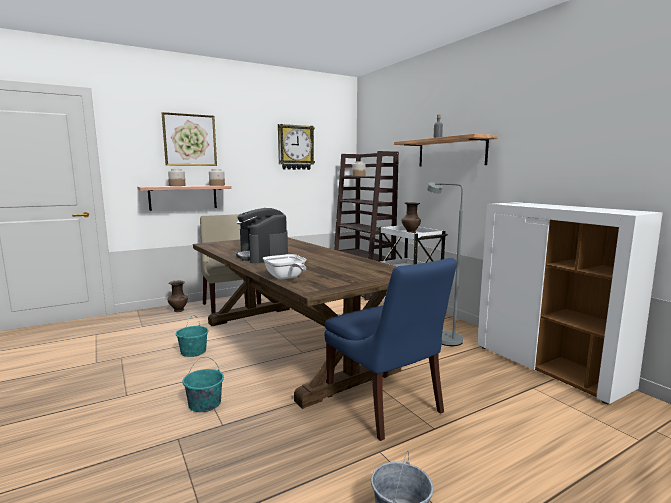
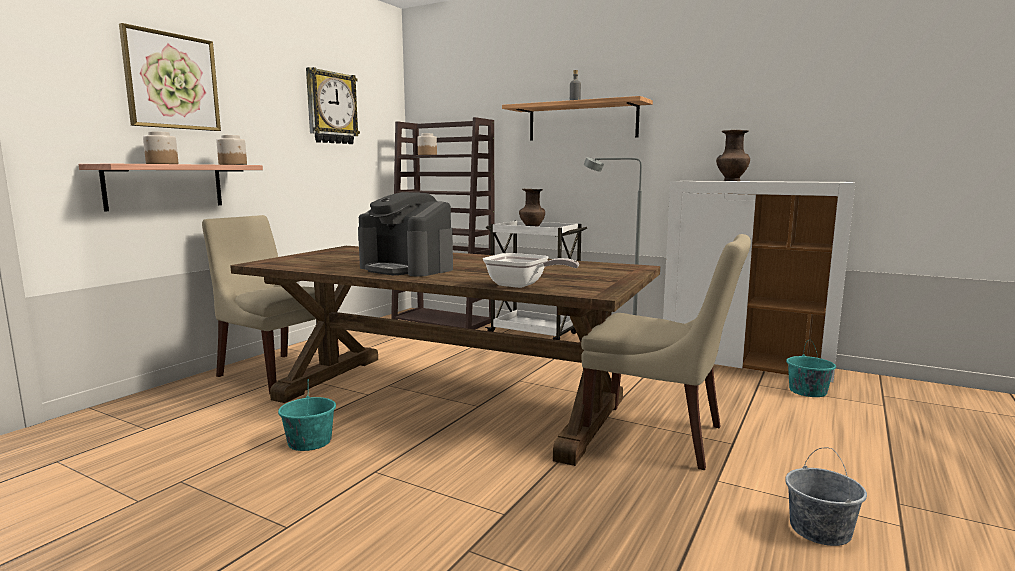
camera: 30 degrees left, 0 degrees up
brown vase [168,280,188,312] -> brown vase moved to [716,130,750,181]
turquoise bucket [182,357,224,412] -> turquoise bucket moved to [786,340,836,397]
blue chair [324,258,457,441] -> beige chair [581,234,751,470]

